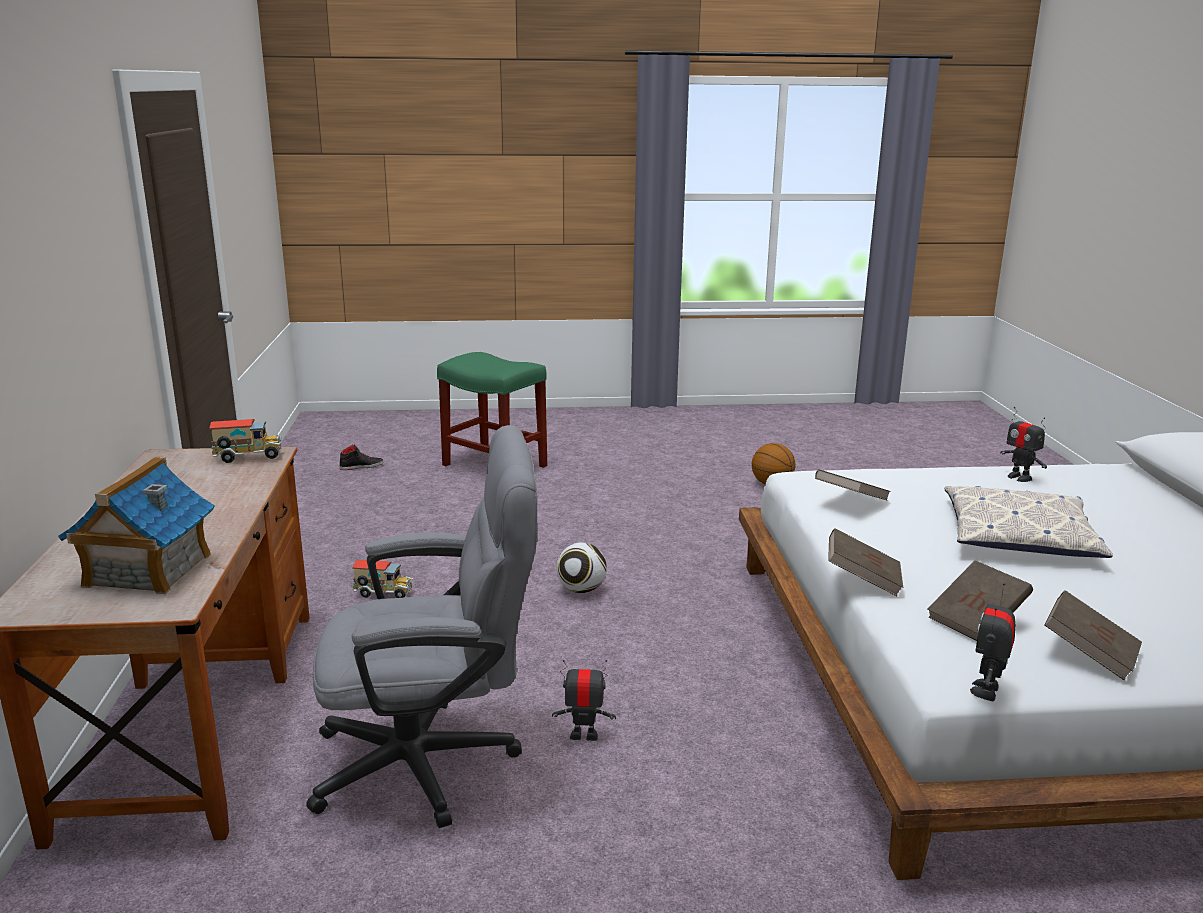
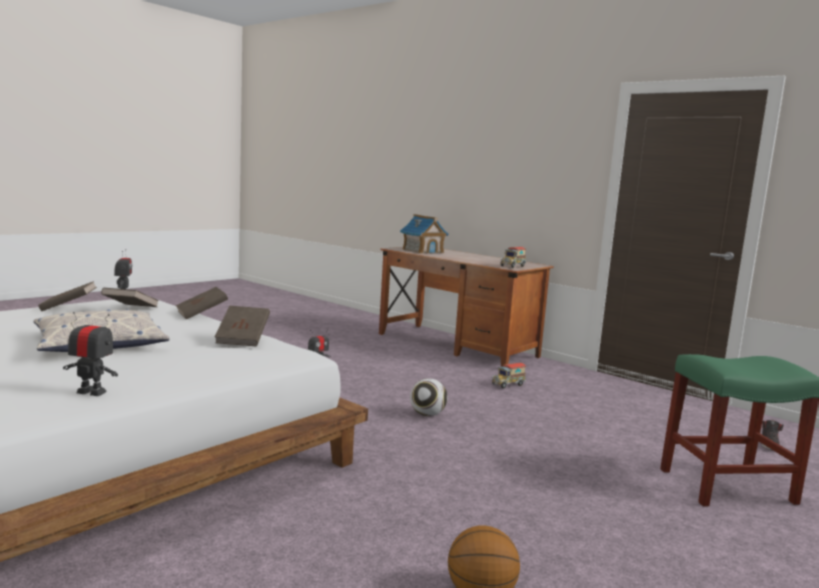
camera: 135 degrees right, 10 degrees down
grey office chair [306,425,537,828] -> none

